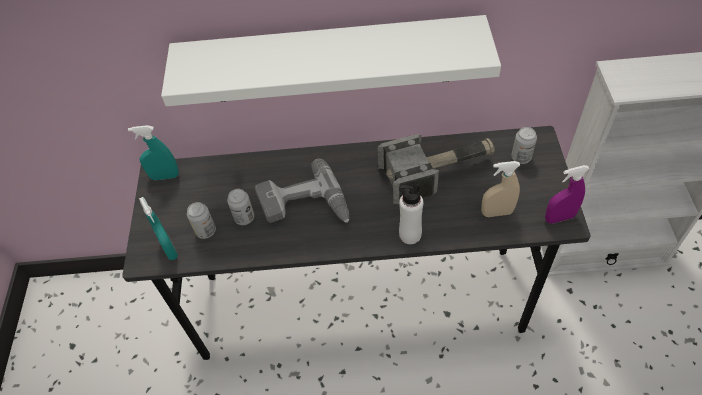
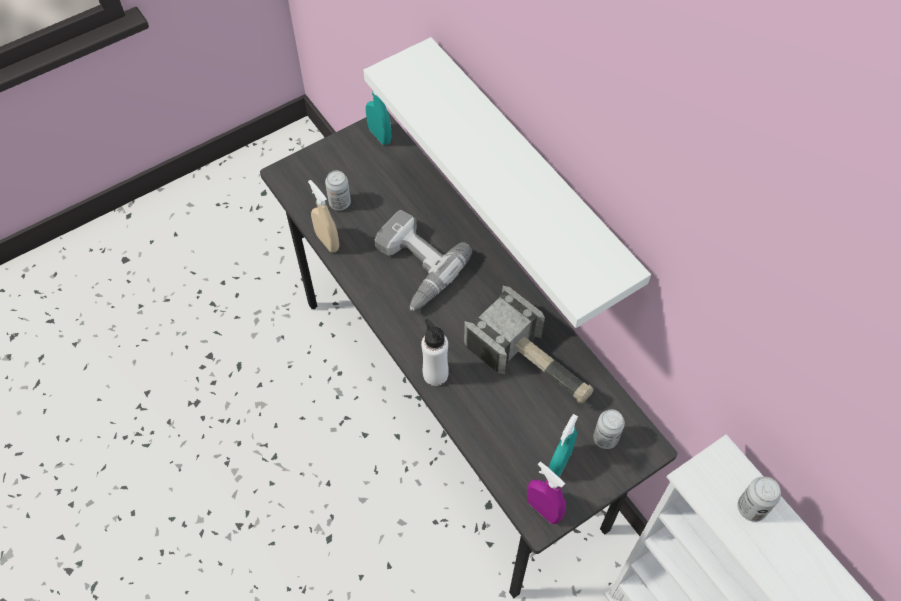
camera: 55 degrees right, 5 degrees up
turquoise spray bottle [139,197,178,260] -> turquoise spray bottle moved to [549,414,578,477]
can [227,189,254,225] -> can moved to [738,477,781,522]
beige spray bottle [481,161,520,217] -> beige spray bottle moved to [308,180,339,252]

